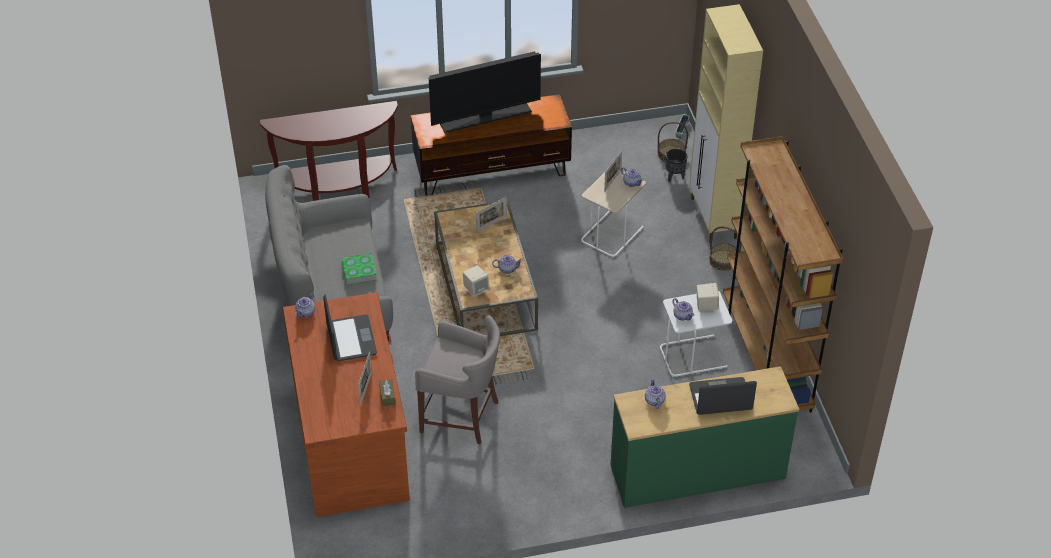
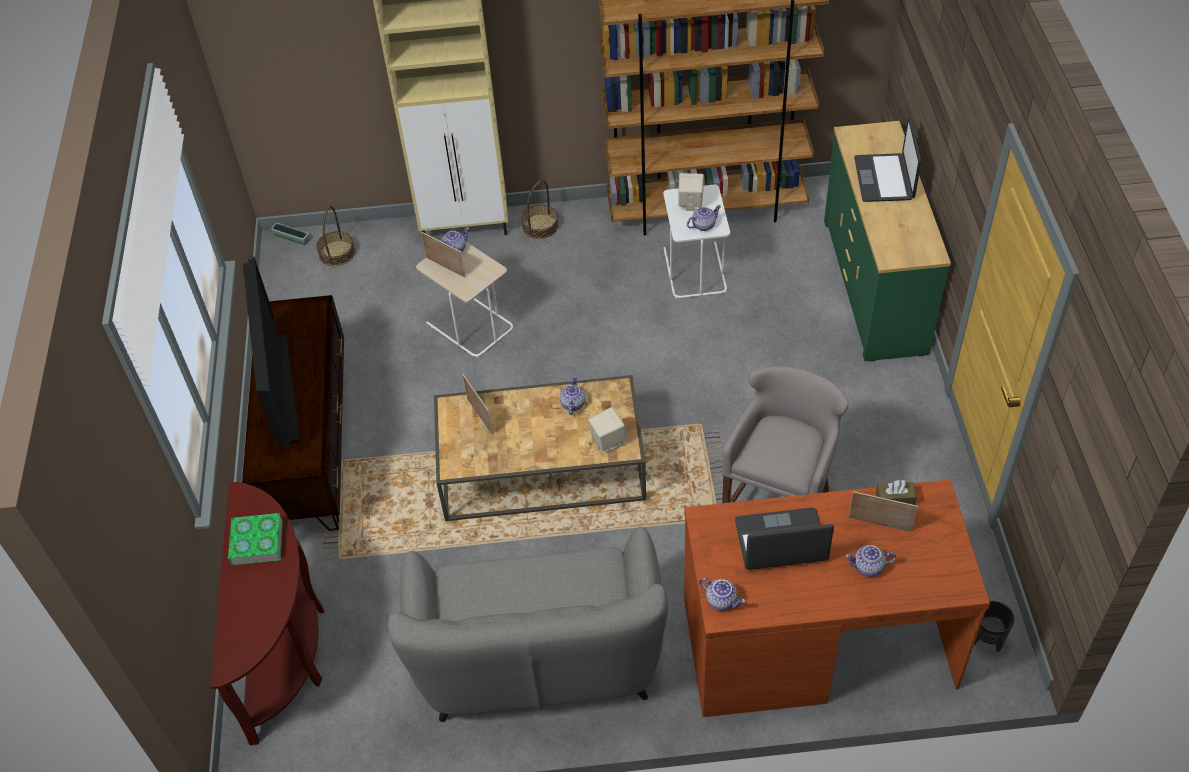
camera: 80 degrees left, 5 degrees up
book [342,253,377,285] -> book moved to [228,513,283,565]
teapot [645,378,666,409] -> teapot moved to [845,545,896,577]
black planter [666,149,688,182] -> black planter moved to [974,601,1015,652]

